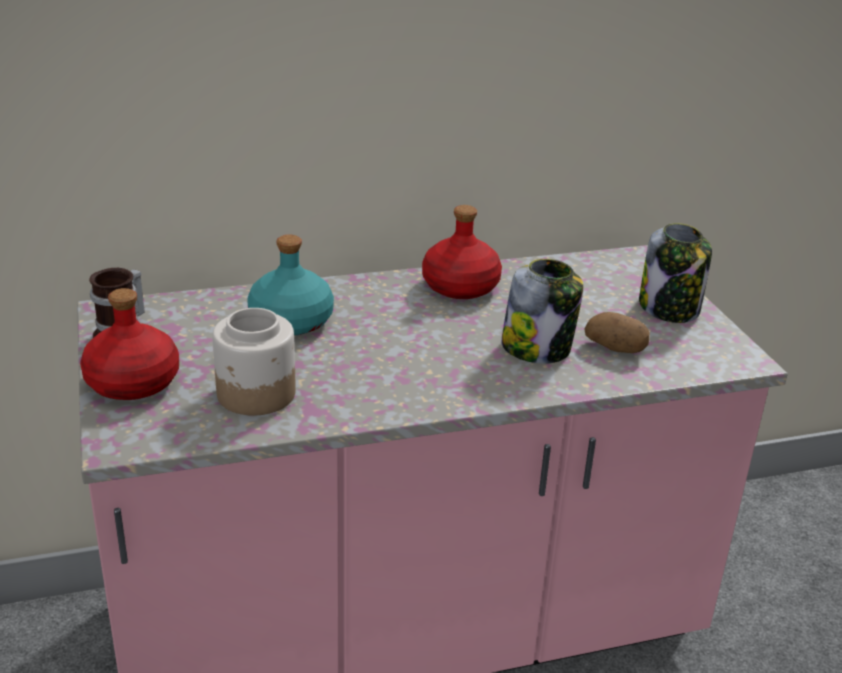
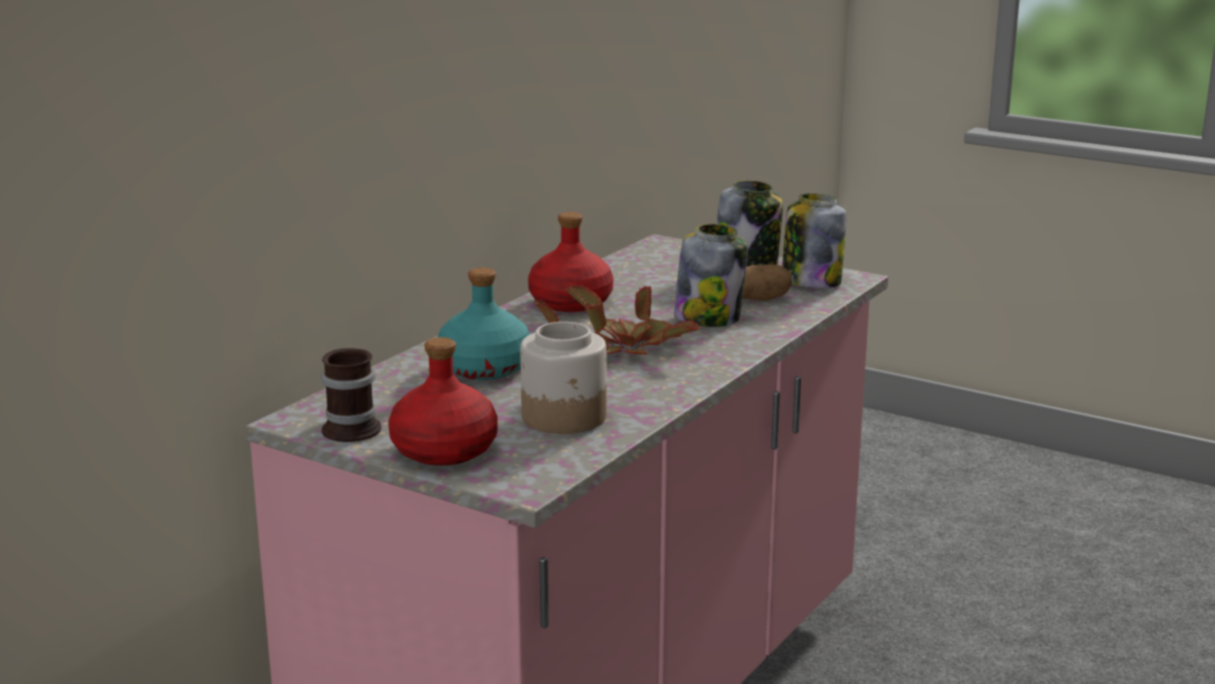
camera: 40 degrees left, 10 degrees down
none -> potted plant [534,283,700,355]
none -> jar [782,194,846,288]

